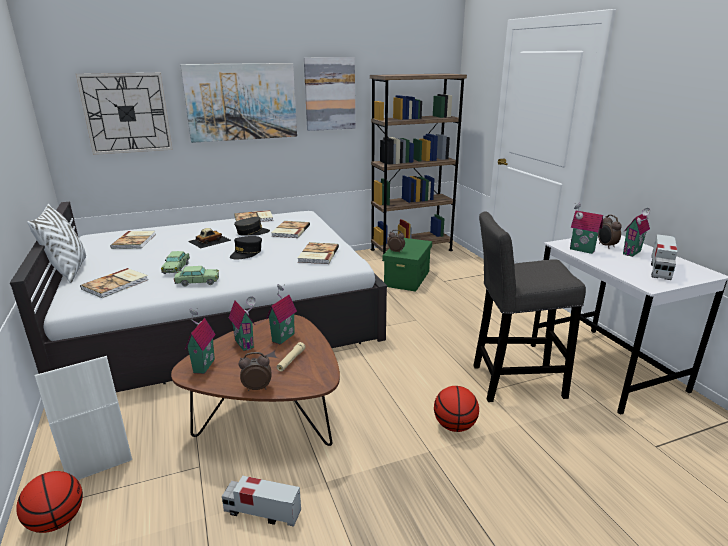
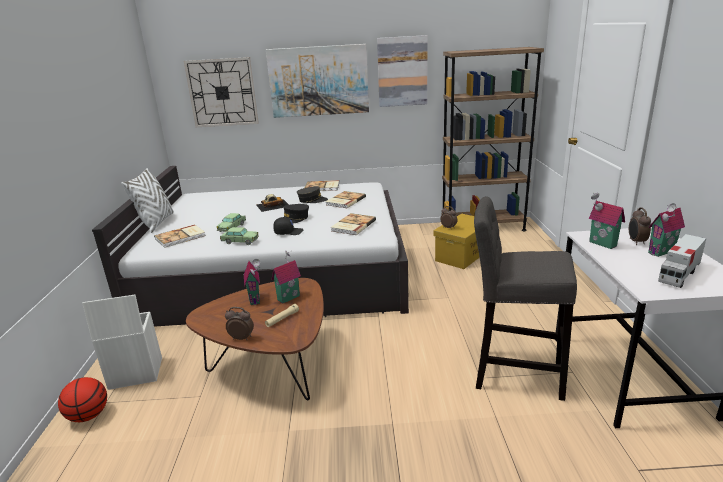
camera: 20 degrees right, 0 degrees up
book [110,231,156,249] -> none
toy house [185,308,216,374] -> none
toy truck [222,476,301,527] -> none
green storage box [383,238,432,292] -> yellow storage box [433,214,480,269]
basketball [434,386,479,432] -> none
none -> black cap [273,217,303,235]

